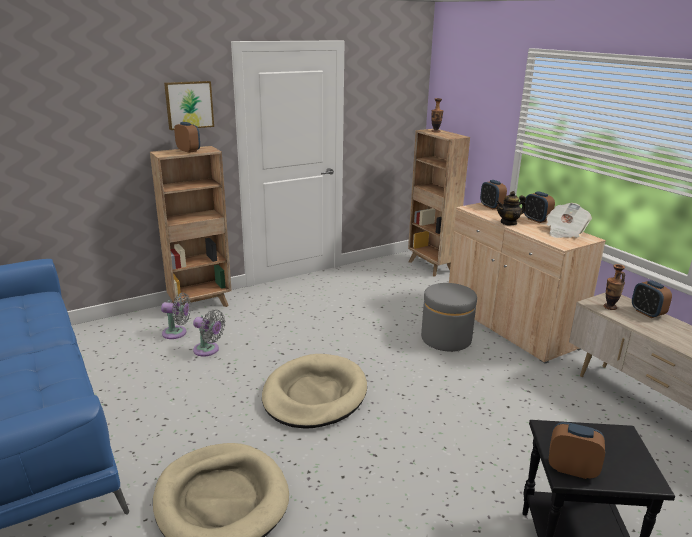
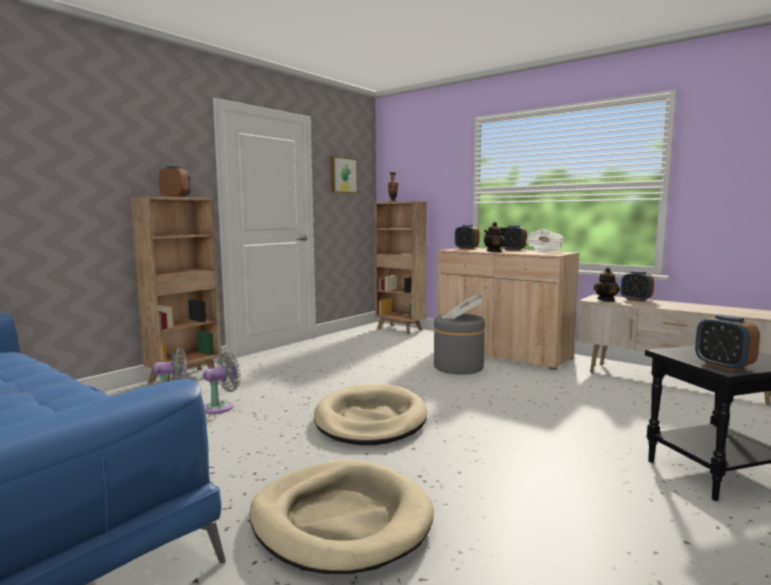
camera: 20 degrees left, 15 degrees down
picture [164,81,214,130] -> picture moved to [330,156,358,193]
grey fan [193,310,225,357] -> grey fan turned 45 degrees counterclockwise [203,352,241,414]
alarm clock [549,422,605,479] -> alarm clock turned 120 degrees counterclockwise [695,314,760,371]
vase [604,264,625,310] -> teapot [594,267,620,302]
none -> newspaper [442,294,484,319]

